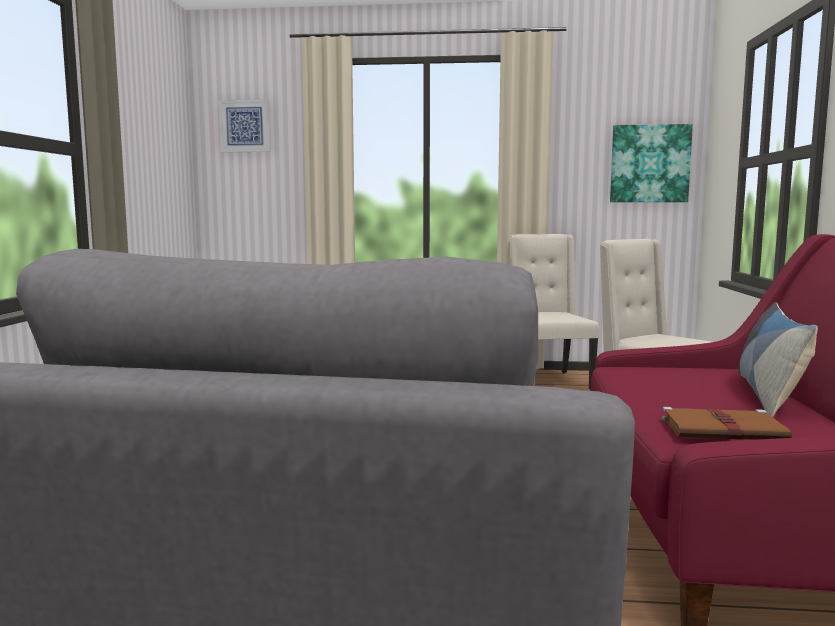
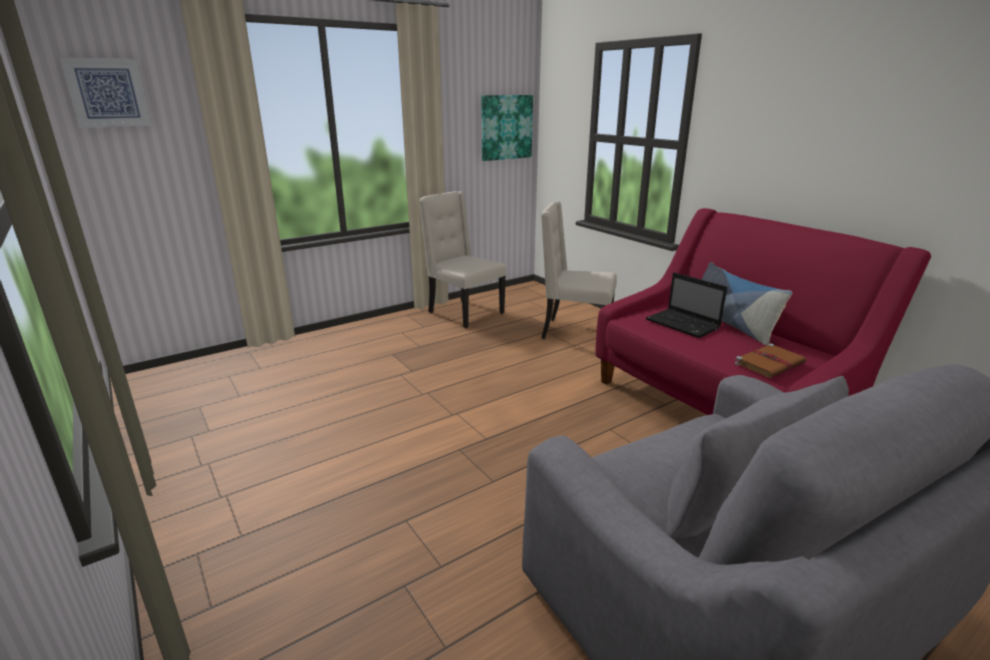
camera: 40 degrees left, 15 degrees up
none -> laptop [646,272,727,338]

